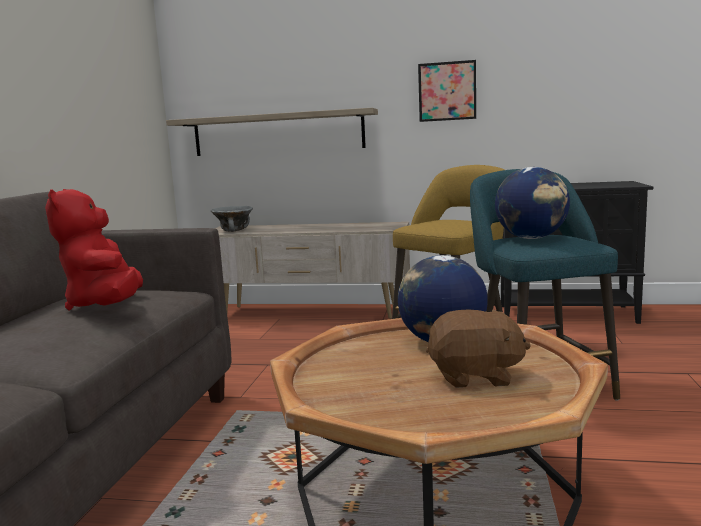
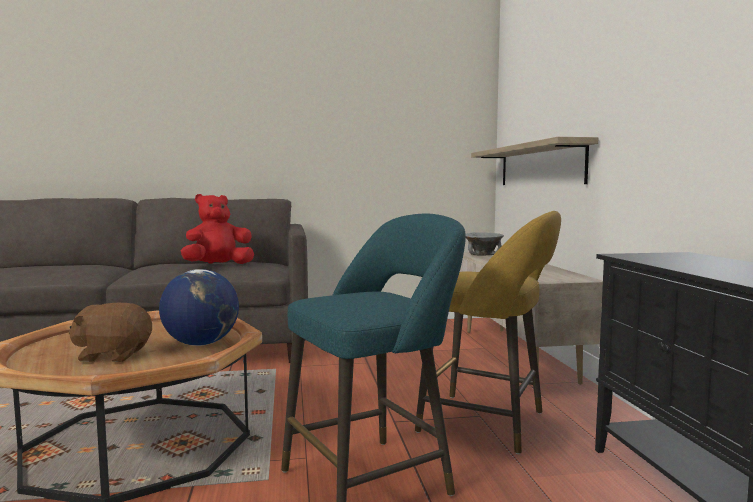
camera: 70 degrees right, 5 degrees down
picture [418,60,476,122] -> none
brown plush toy [426,309,531,388] -> brown plush toy turned 105 degrees clockwise [69,303,152,362]
globe [495,167,570,239] -> none

